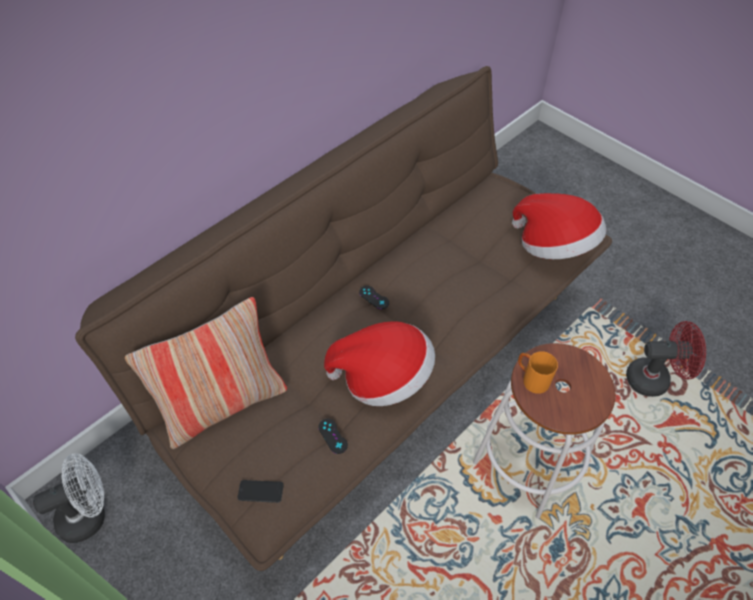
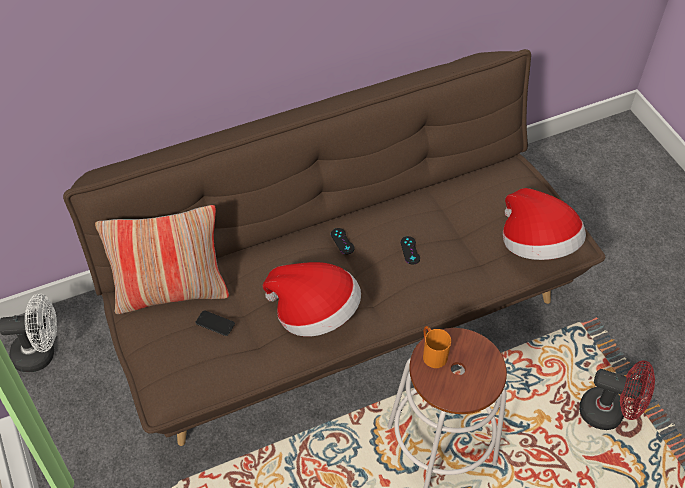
camera: 20 degrees right, 0 degrees up
phone [237,480,284,503] -> phone moved to [195,310,235,336]
black game controller [318,419,348,454] -> black game controller moved to [401,236,420,265]

